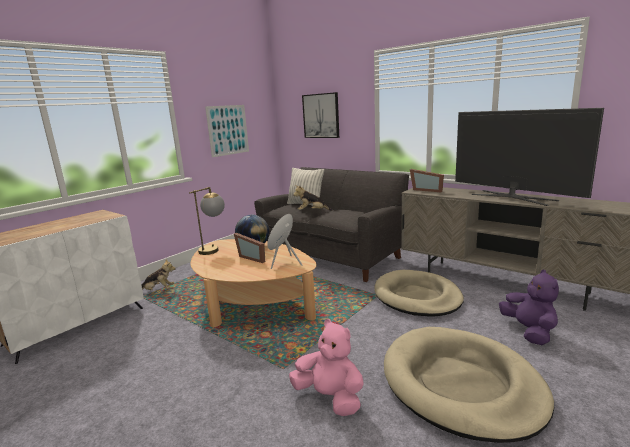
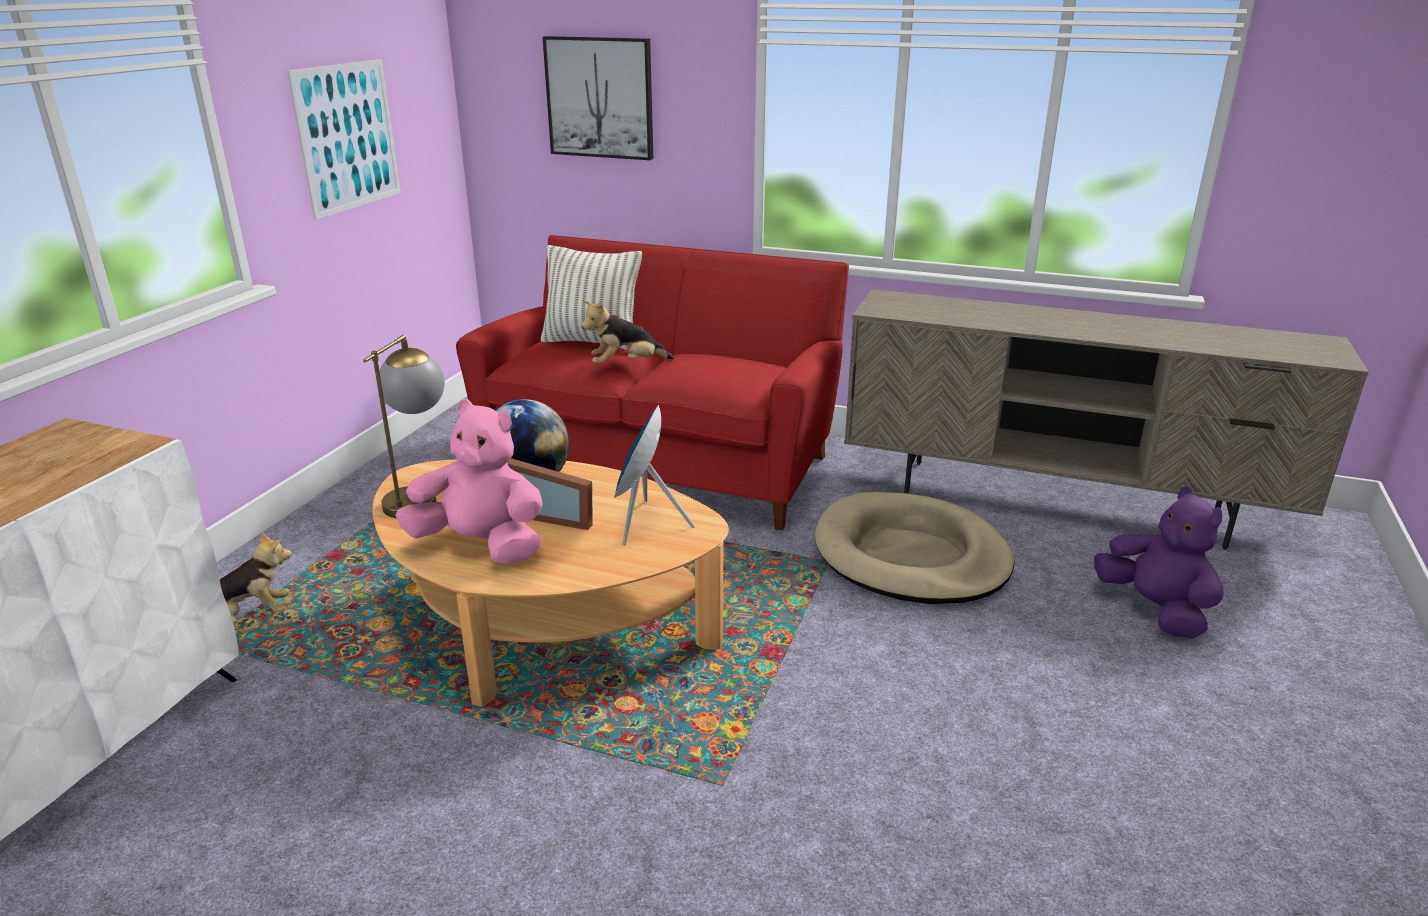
camera: 20 degrees left, 10 degrees up
grey sofa [254,167,409,282] -> red sofa [456,235,849,530]
pink plush toy [289,319,364,416] -> pink plush toy moved to [395,399,543,564]
beige dog bed [384,327,554,443] -> none
picture frame [410,169,444,192] -> none
television [455,108,604,206] -> none

